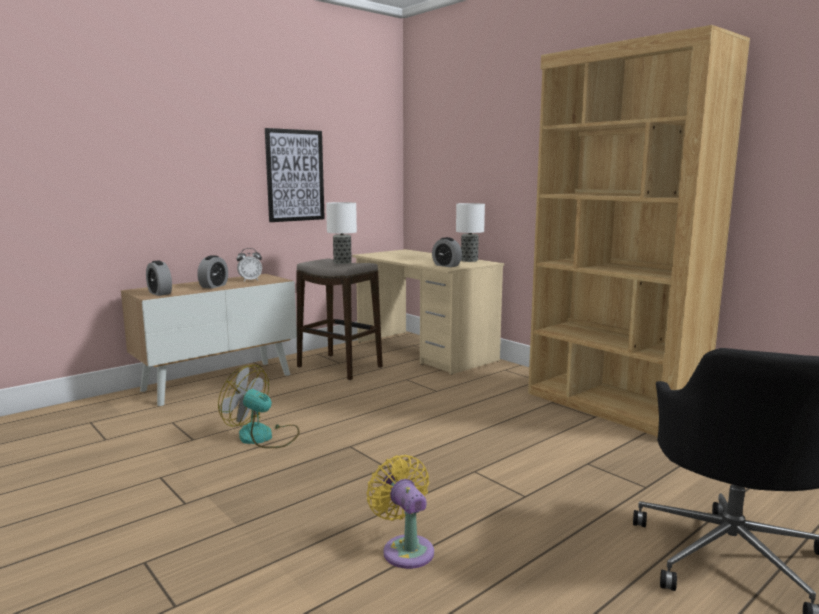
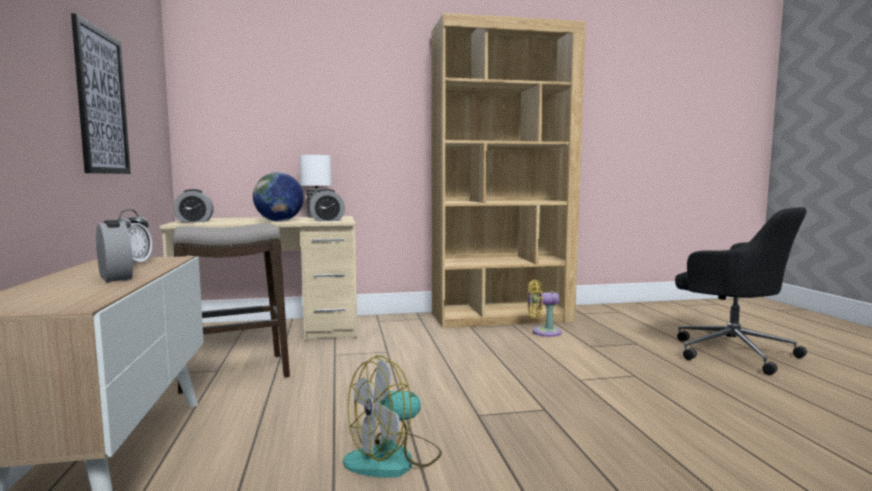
camera: 60 degrees left, 5 degrees down
alarm clock [146,260,172,296] -> alarm clock moved to [173,189,214,223]
table lamp [326,202,357,264] -> none
yellow fan [366,455,434,569] -> yellow fan moved to [527,280,562,337]
none -> globe [253,172,304,221]

